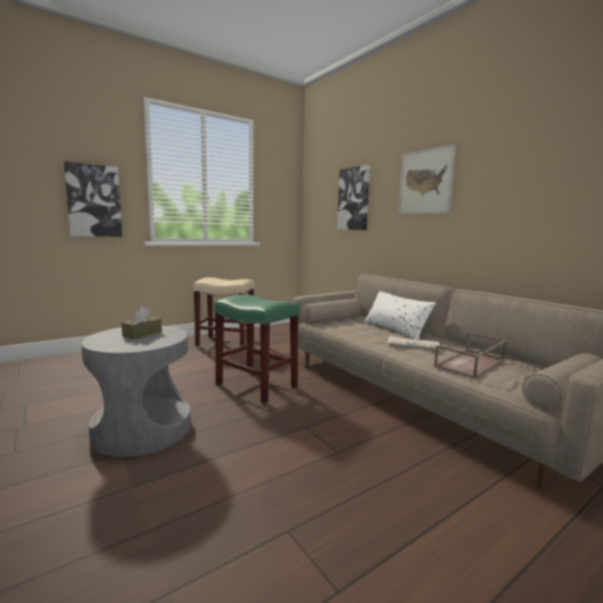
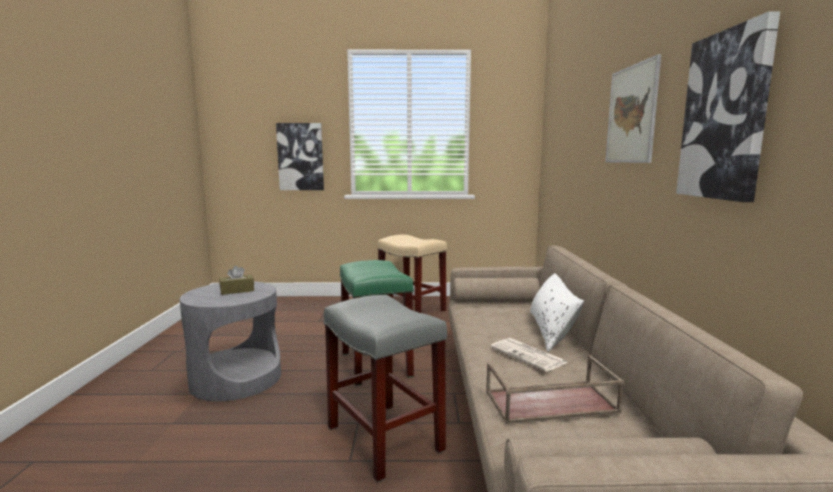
camera: 35 degrees right, 0 degrees up
picture [337,165,370,230] -> picture moved to [676,11,780,202]
none -> grey stool [324,295,447,483]

